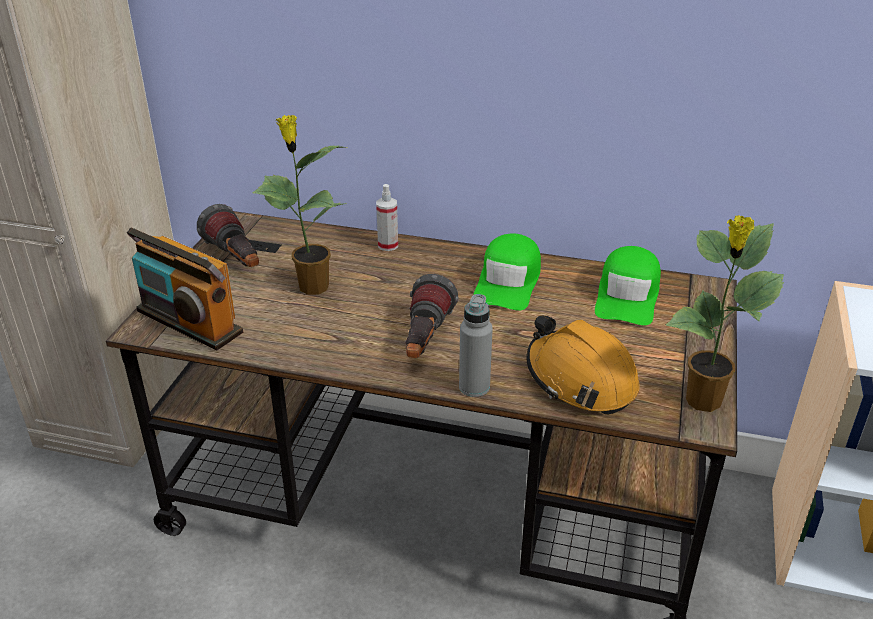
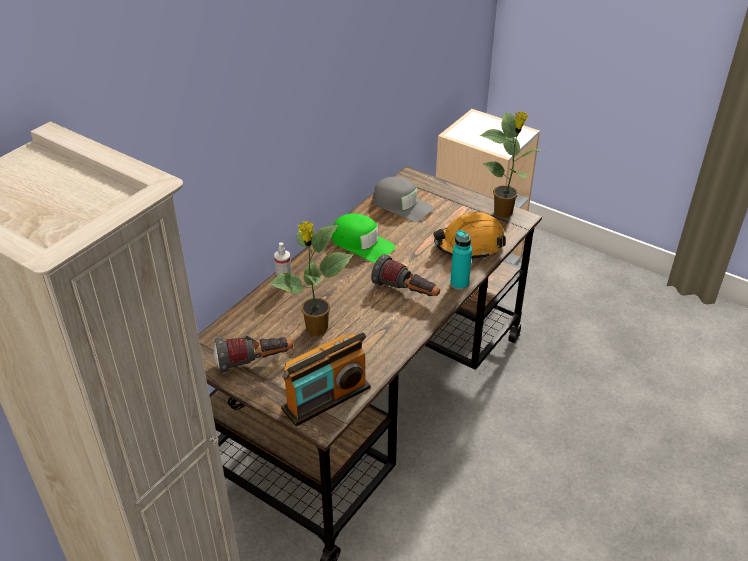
camera: 70 degrees left, 5 degrees up
grey bottle [459,294,493,397] -> turquoise bottle [450,230,472,290]
green cap [595,246,661,325] -> grey cap [373,177,434,222]

